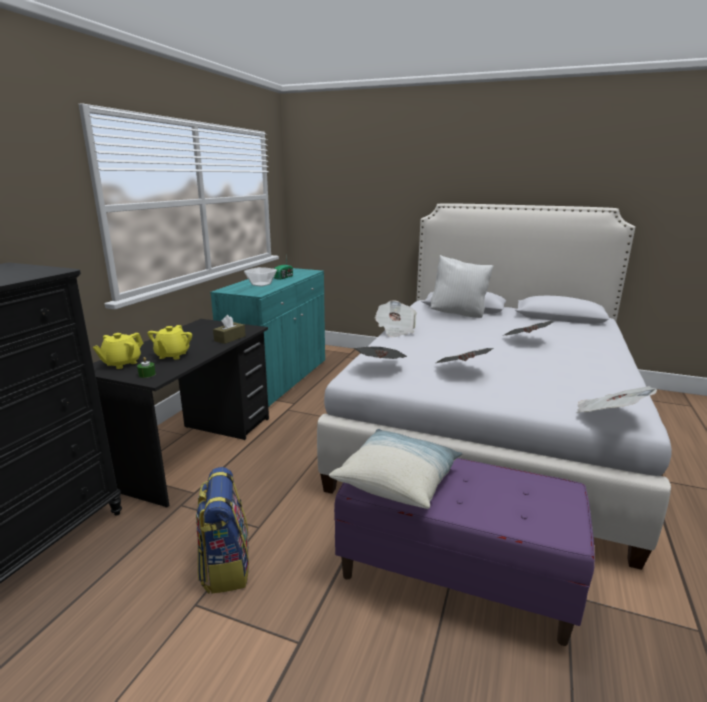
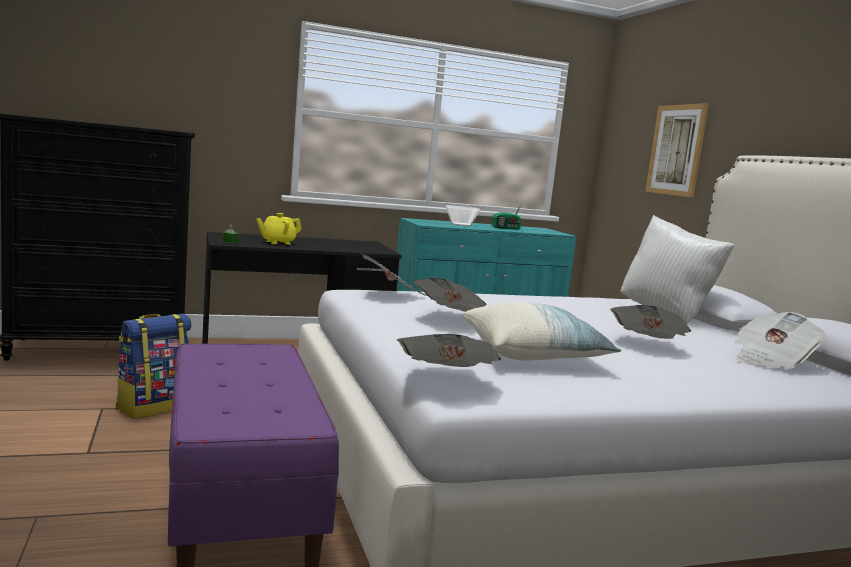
camera: 50 degrees right, 10 degrees down
yellow teapot [93,332,143,369] -> none
brown tissue box [213,315,246,344] -> none
pillow [329,429,463,509] -> pillow moved to [462,302,621,361]
newspaper [375,300,417,337] -> newspaper moved to [735,312,826,369]
none -> picture [645,103,709,198]

